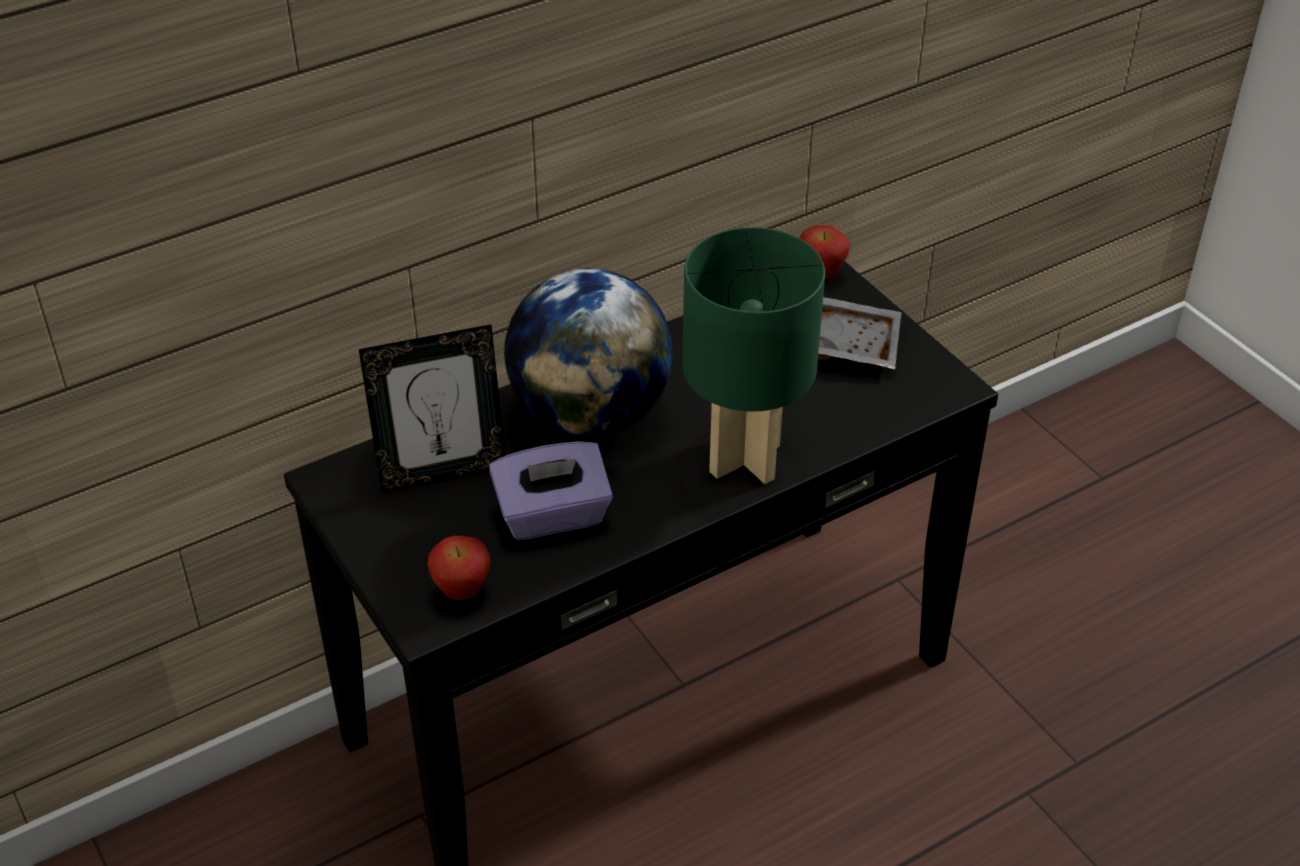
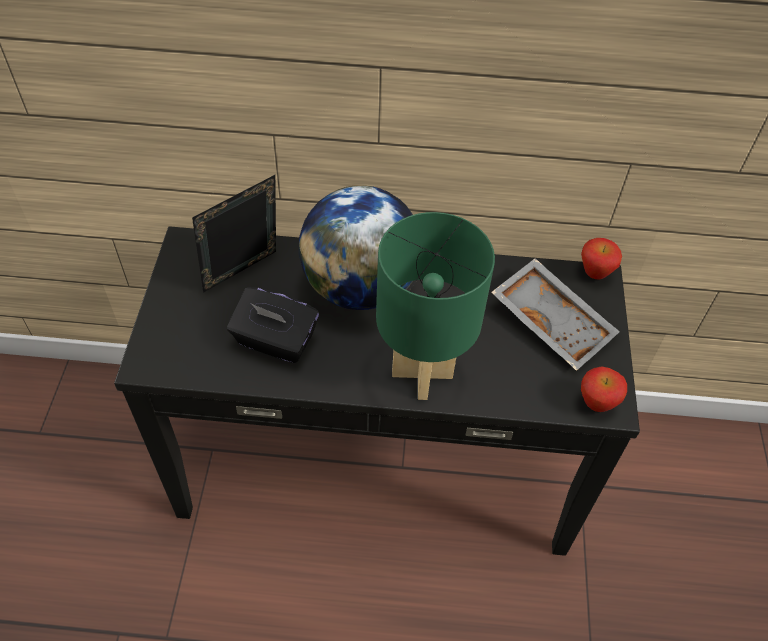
camera: 35 degrees right, 10 degrees up
picture frame [359,324,505,494] -> picture frame turned 120 degrees clockwise [192,175,276,293]
apple [428,536,490,600] -> apple moved to [581,367,627,412]
purple tissue box [489,441,613,540] -> black tissue box [227,287,319,363]

